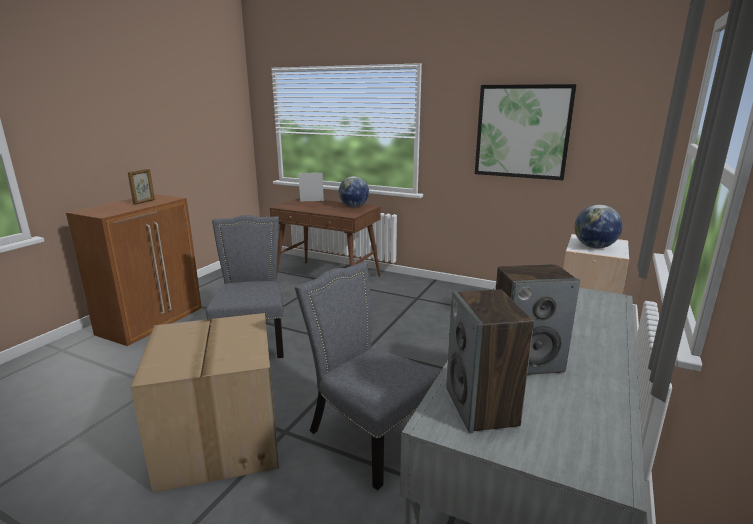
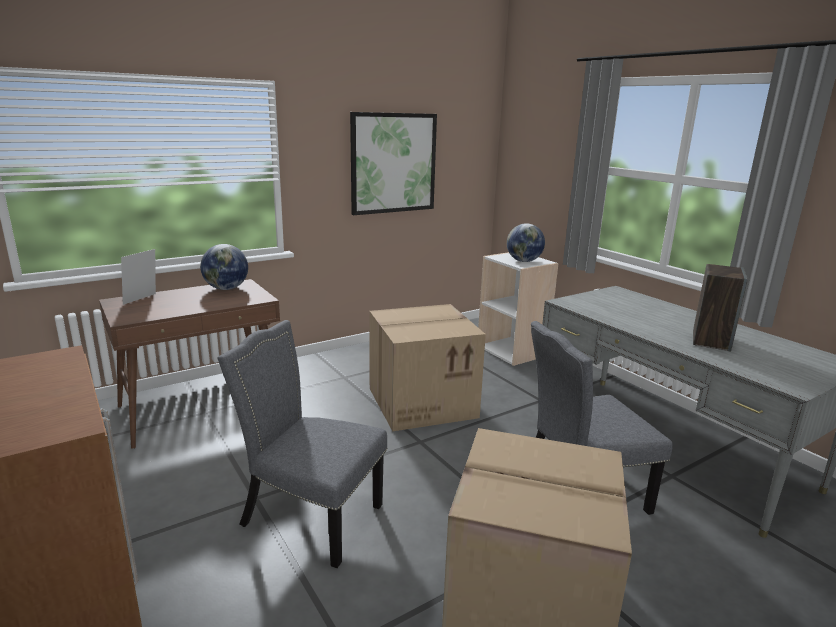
camera: 60 degrees left, 0 degrees up
picture frame [128,169,155,205] -> none
speaker [446,289,534,433] -> none
none -> cardboard box [369,304,486,431]

